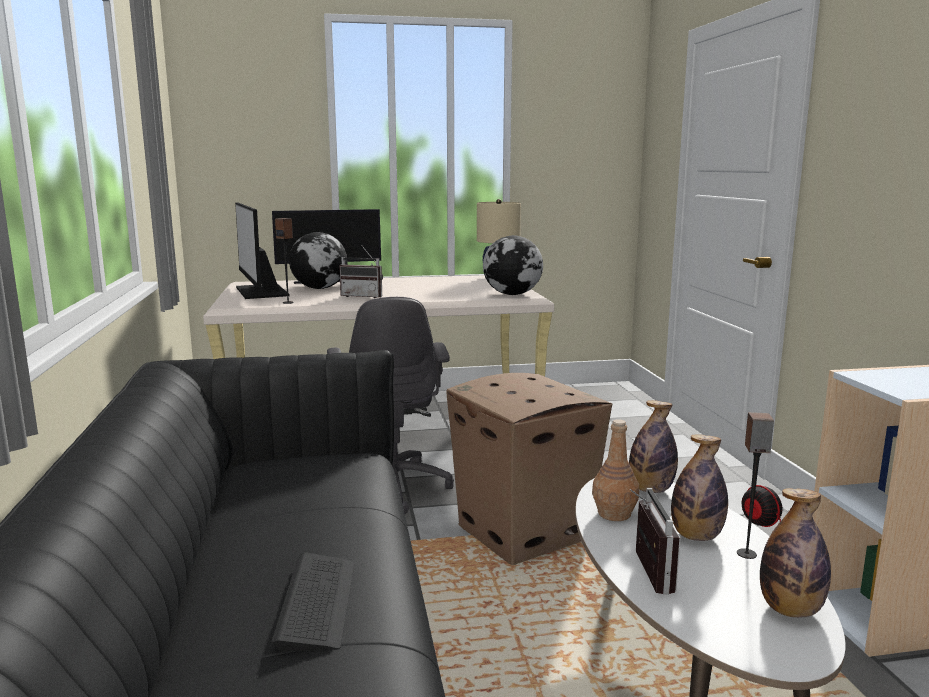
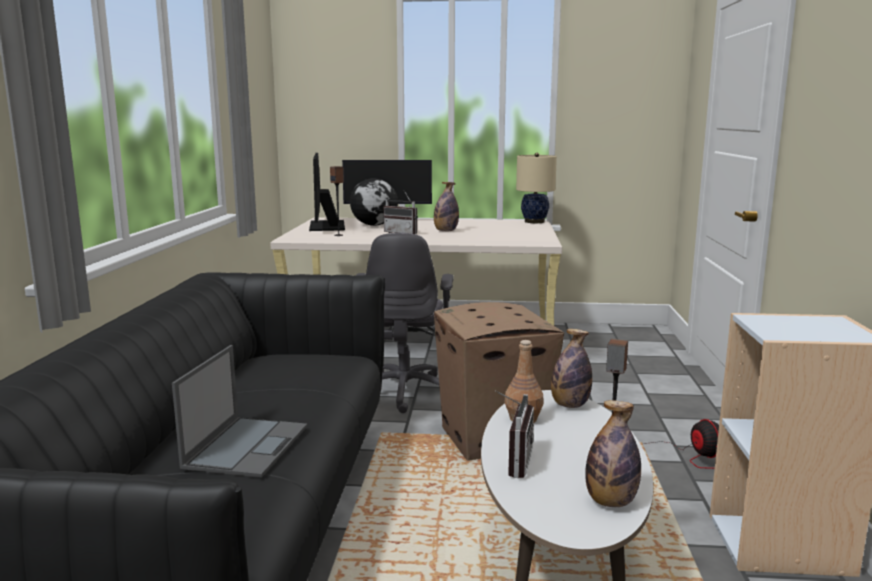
camera: 15 degrees right, 0 degrees up
keyboard [271,552,354,652] -> laptop [172,345,307,478]
globe [483,235,543,295] -> none
bottle [671,434,728,541] -> bottle moved to [434,182,459,231]

